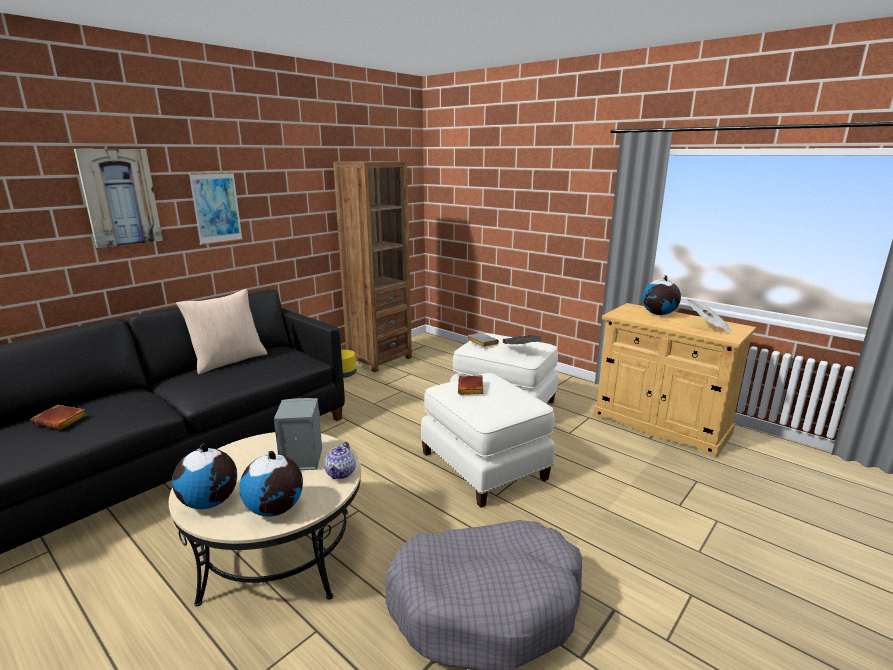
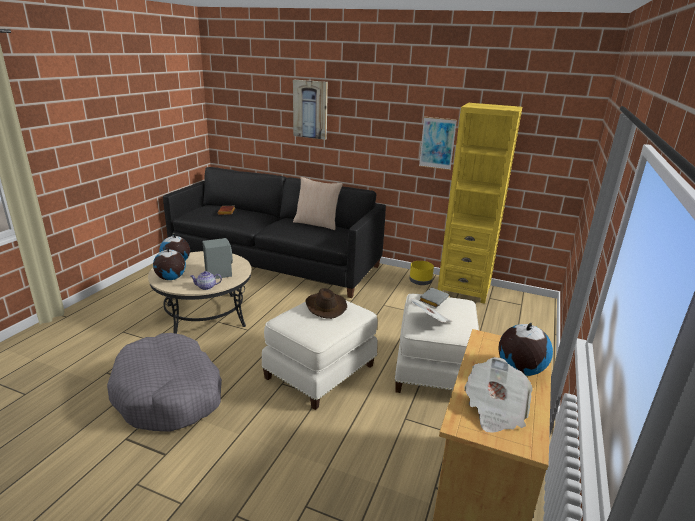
camera: 70 degrees right, 5 degrees up
picture [189,172,243,245] -> picture moved to [419,117,457,170]
brown bookcase [333,161,412,373] -> yellow bookcase [437,103,522,304]
brown book [458,375,483,395] -> brown hat [305,288,347,319]

